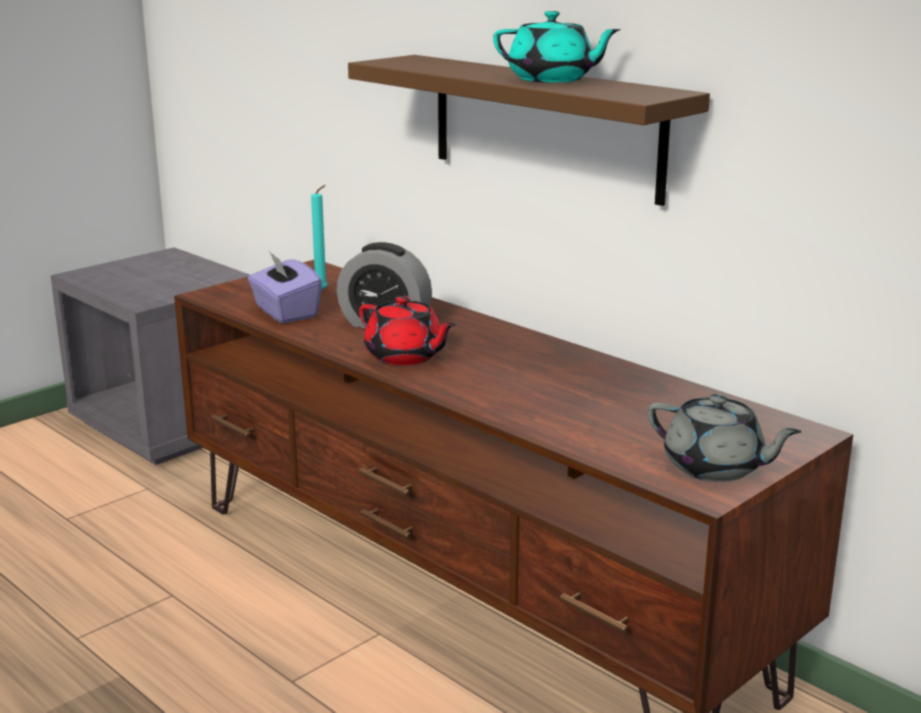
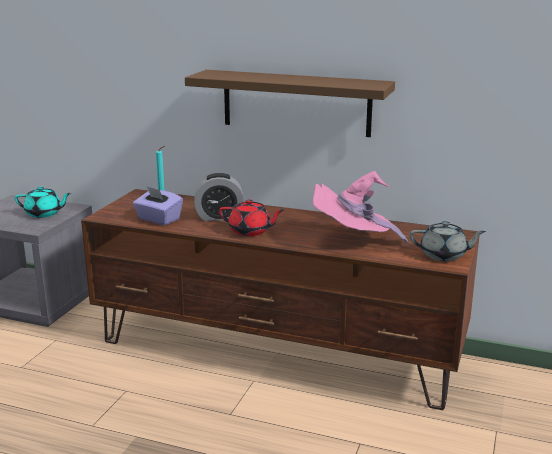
camera: 25 degrees left, 0 degrees up
turquoise teapot [493,11,621,83] -> turquoise teapot moved to [15,186,71,218]
none -> pink hat [313,171,409,247]

